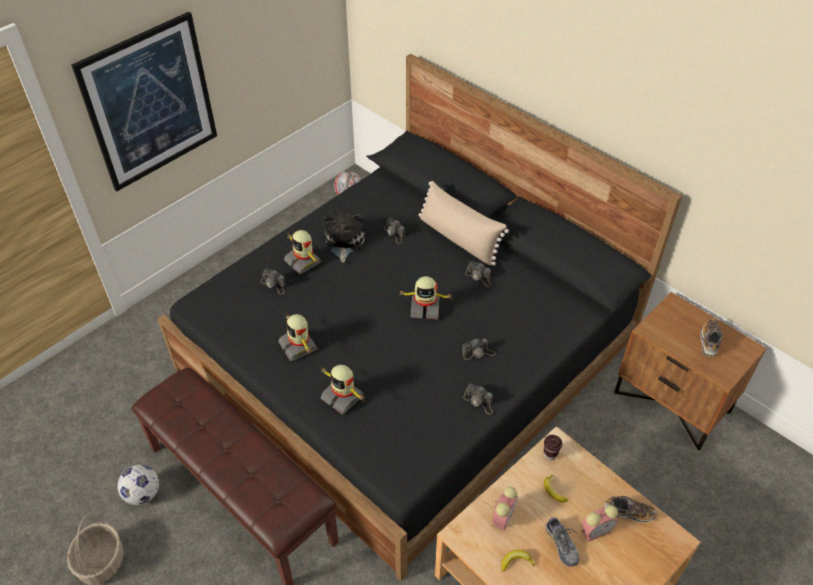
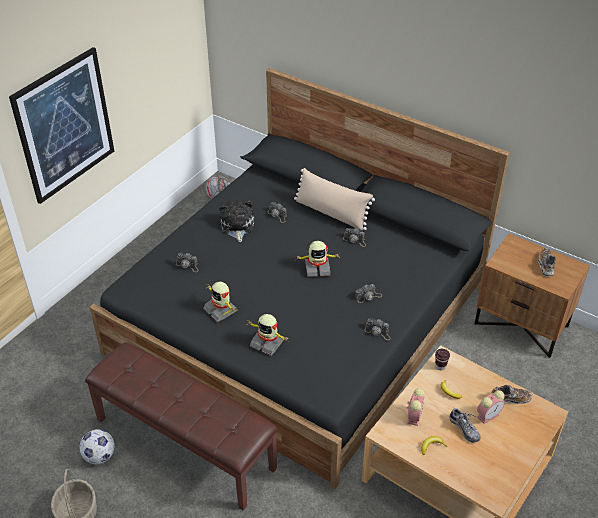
camera: 10 degrees left, 5 degrees down
toy robot [284,230,321,274] -> none

